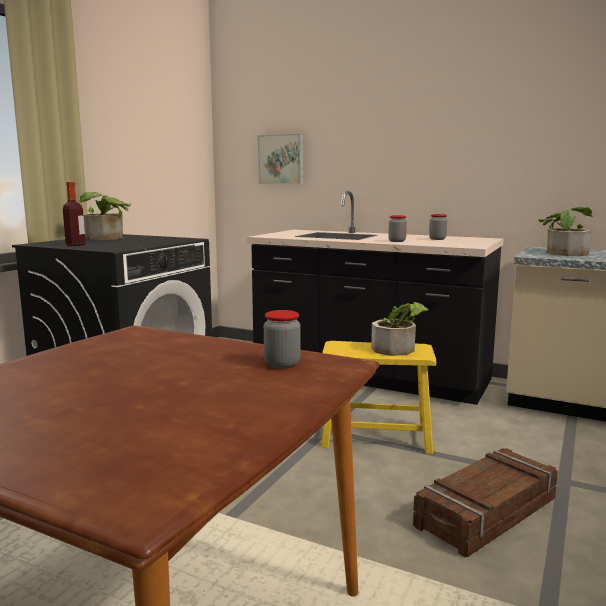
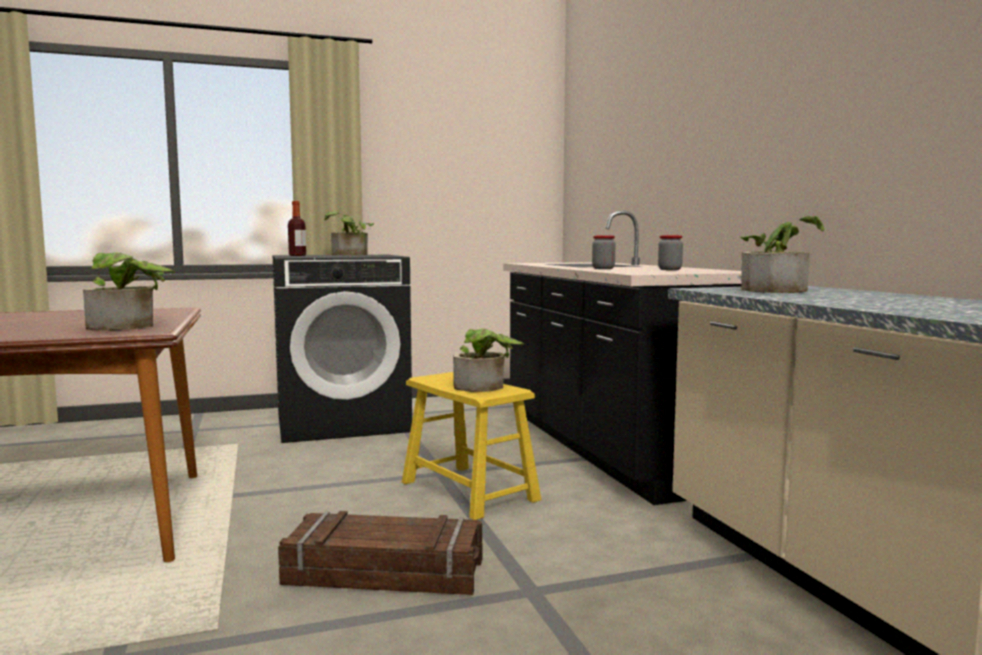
camera: 45 degrees right, 5 degrees down
picture [258,134,303,184] -> none
jar [264,310,301,369] -> potted plant [83,252,175,331]

